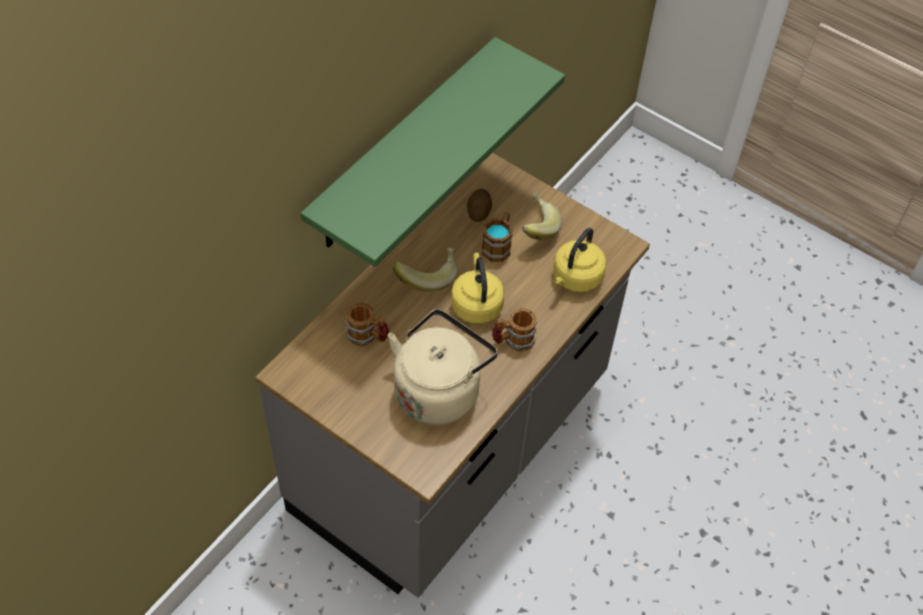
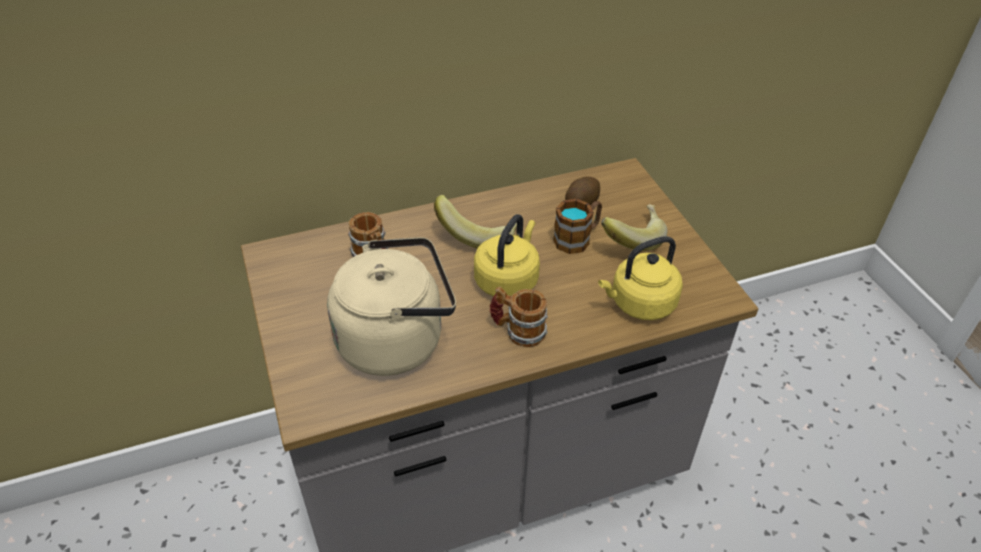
camera: 35 degrees right, 10 degrees down
green shelf [301,37,565,267] -> none

